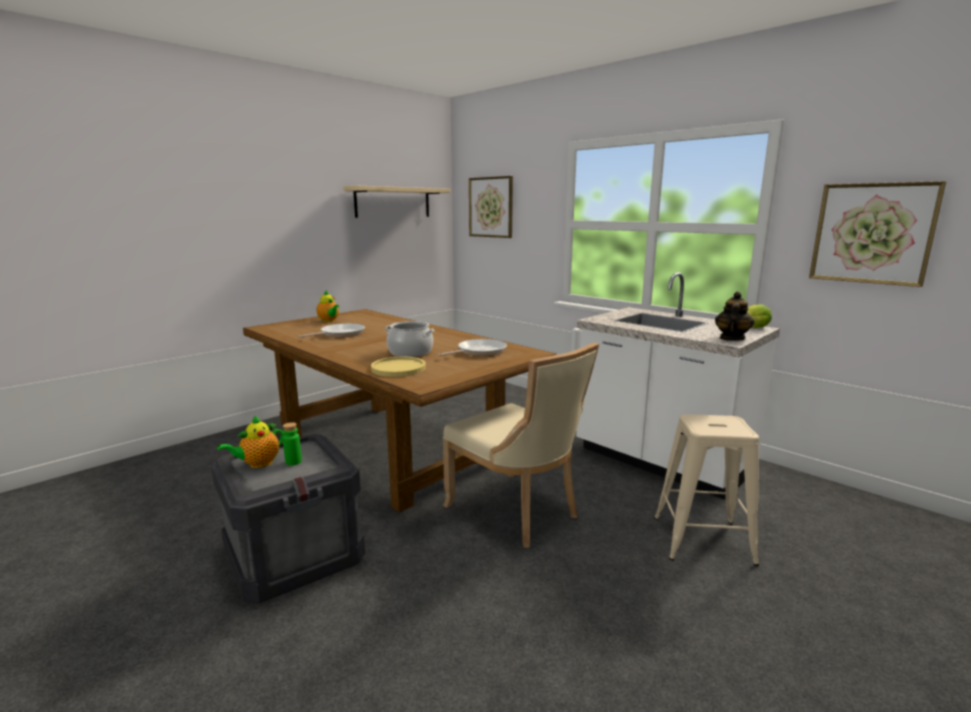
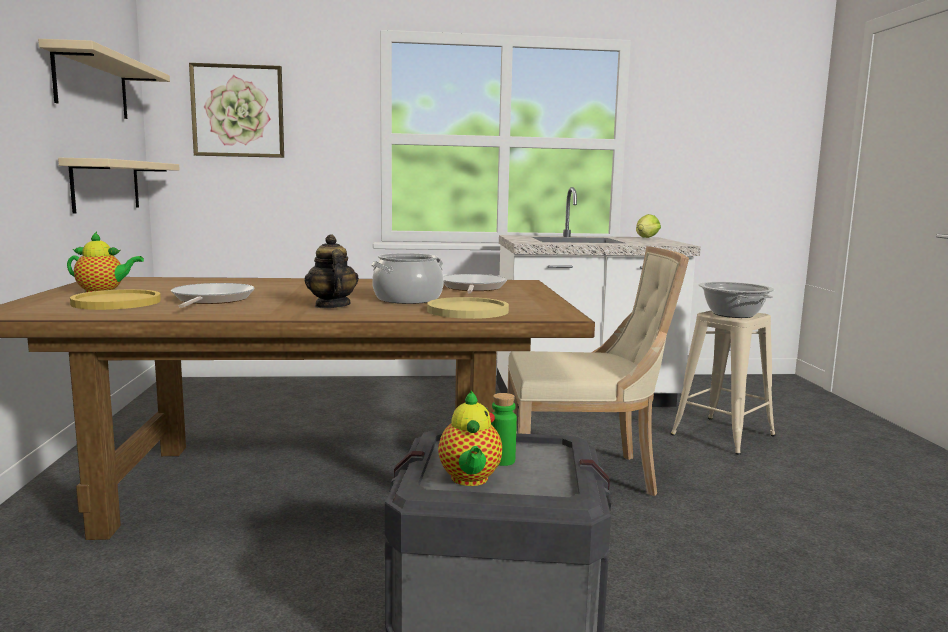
camera: 50 degrees left, 5 degrees down
teapot [715,292,754,341] -> teapot moved to [305,234,359,308]
picture [809,181,946,287] -> none
none -> beige shelf [58,158,180,214]
none -> yellow plate [70,289,161,310]
none -> cooking pot [698,282,775,318]

